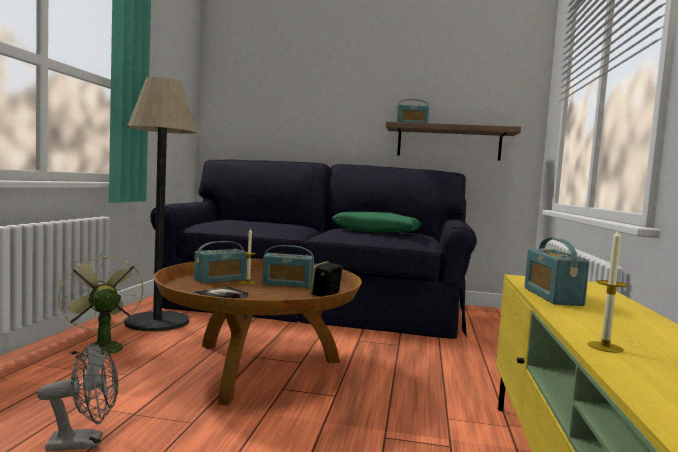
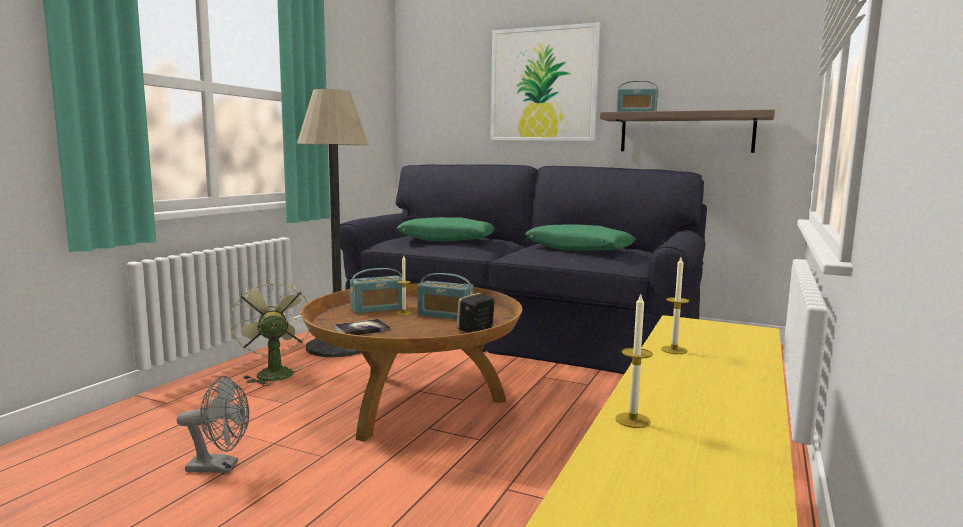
camera: 15 degrees right, 5 degrees up
radio [524,237,590,306] -> candle [661,257,689,354]
none -> green pillow [397,217,495,241]
none -> picture [490,22,600,141]

